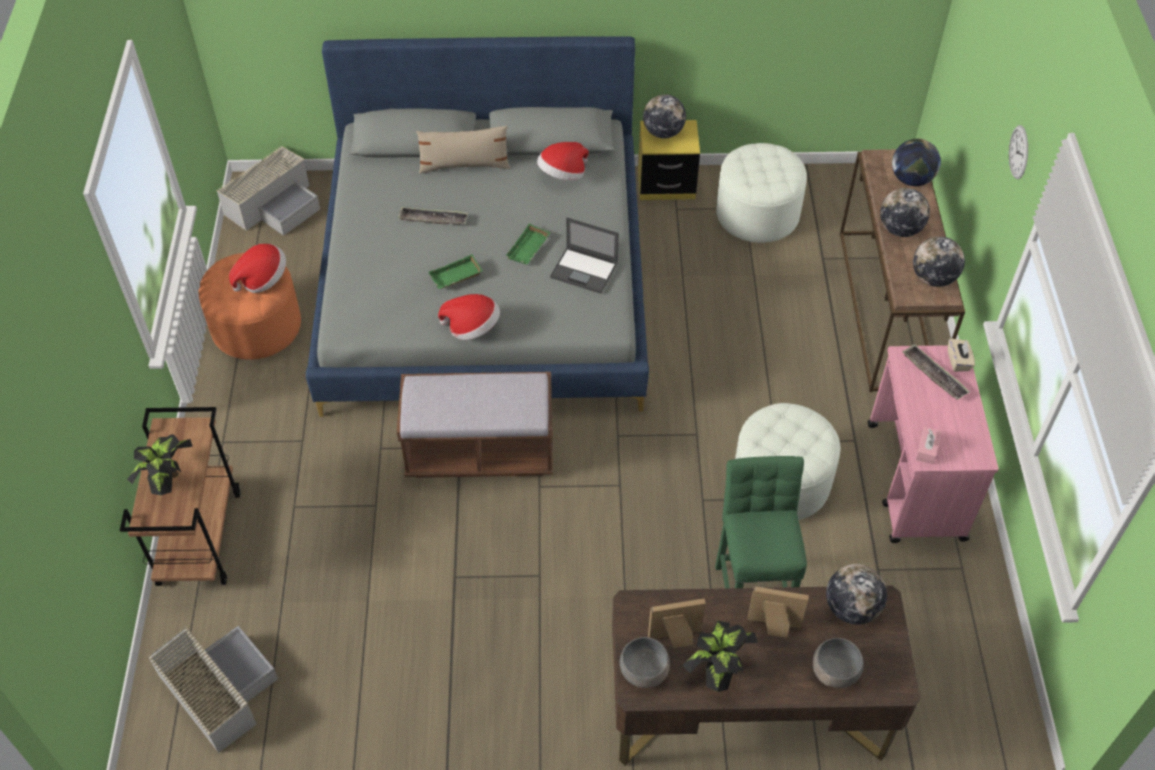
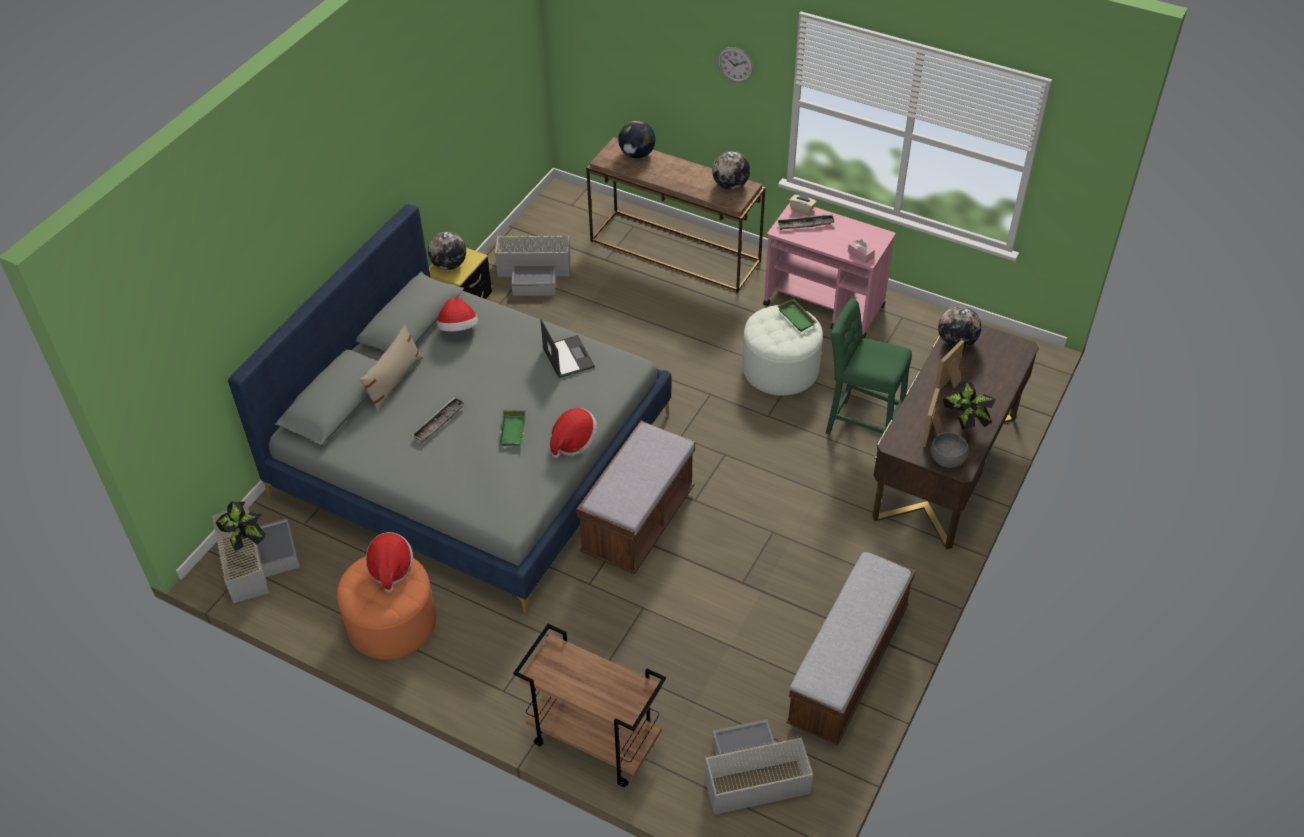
camera: 60 degrees left, 5 degrees down
potted plant [127,435,193,495] -> potted plant moved to [215,501,265,551]
green tray [506,224,551,264] -> green tray moved to [778,299,818,332]
laptop [550,217,619,294] -> laptop turned 75 degrees counterclockwise [540,319,595,378]
white ottoman [716,143,807,243] -> grey storage box [495,234,571,296]
grey bowl [812,638,864,688] -> none
globe [880,188,930,237] -> none
none -> bench [786,551,915,746]

